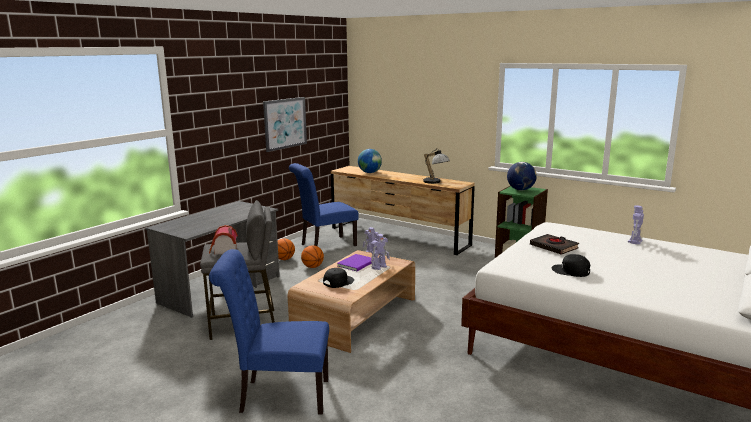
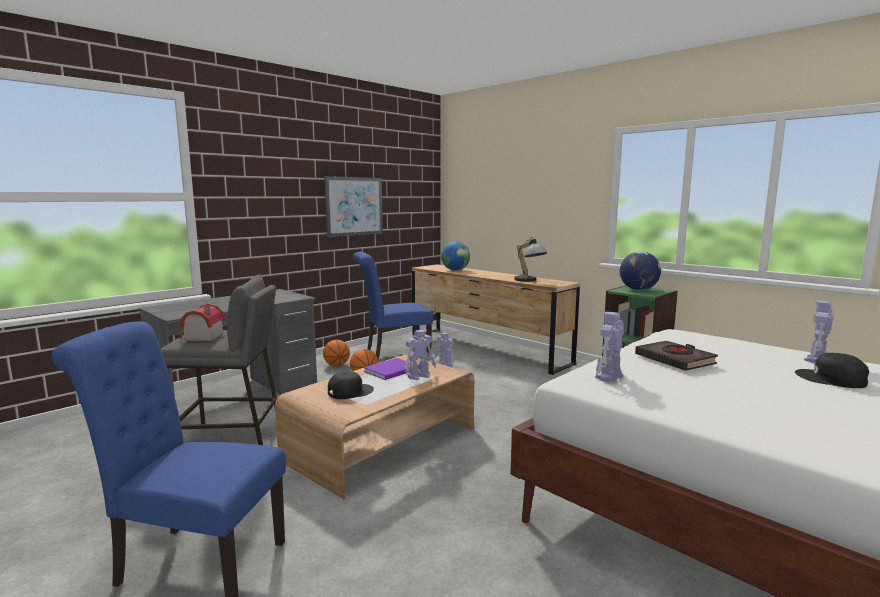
camera: 10 degrees right, 5 degrees down
black cap [551,254,590,277] -> black cap moved to [795,353,869,388]
none -> toy robot [595,312,624,383]

